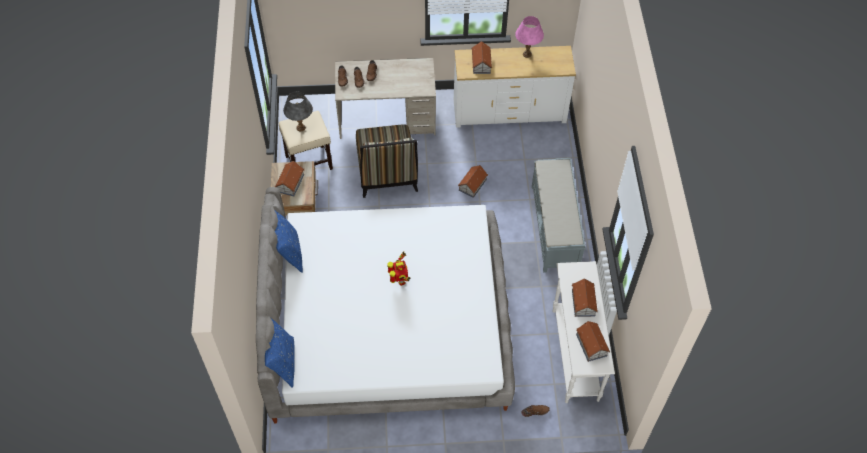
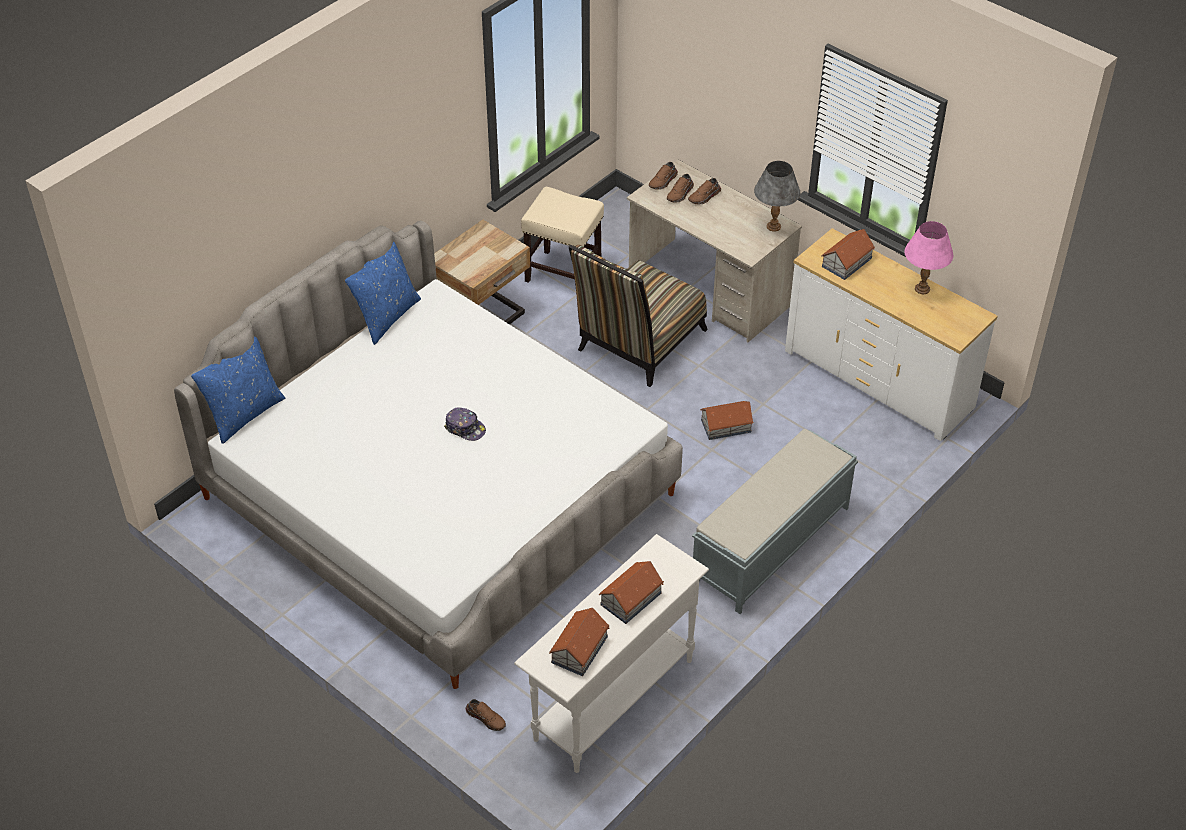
camera: 45 degrees right, 10 degrees down
toy house [275,161,304,197] -> none
grey table lamp [283,91,313,131] -> grey table lamp moved to [754,161,800,232]
toy robot [387,252,411,286] -> cap [444,407,486,441]

